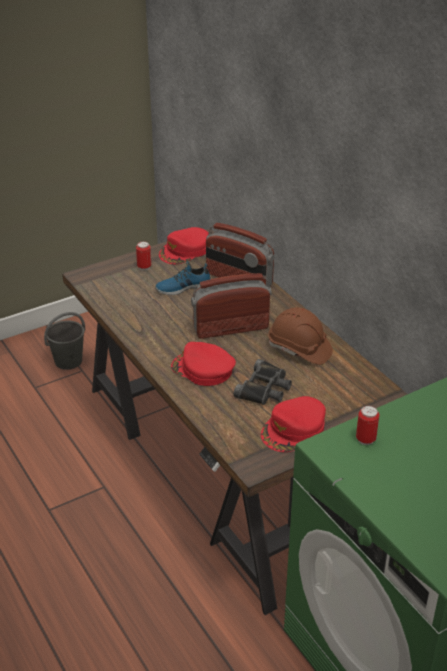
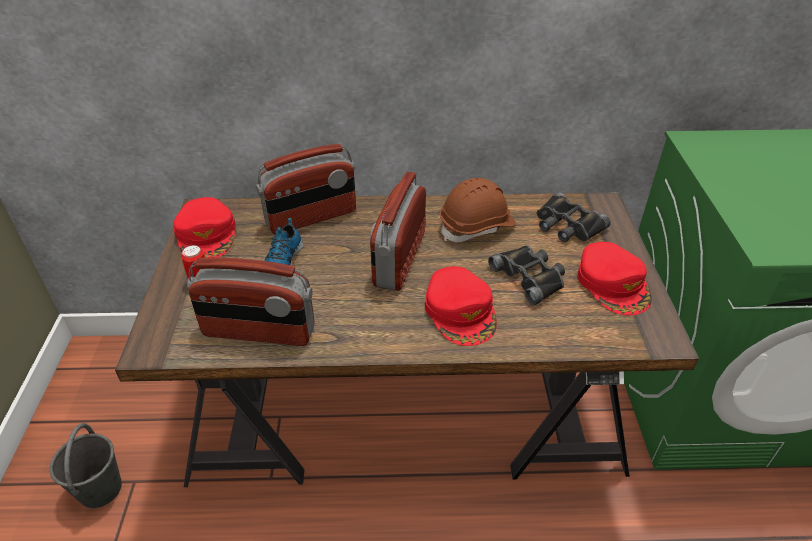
camera: 60 degrees left, 5 degrees up
red cap [171,342,236,386] -> red cap turned 75 degrees counterclockwise [425,266,497,346]
can [356,406,379,445] -> none
none -> radio [187,257,314,346]
none -> black binoculars [537,192,611,242]

